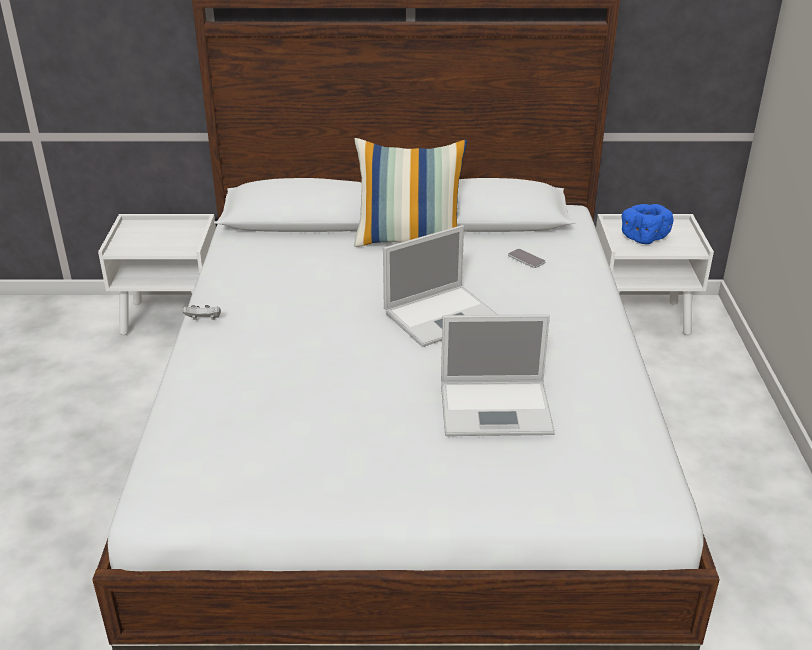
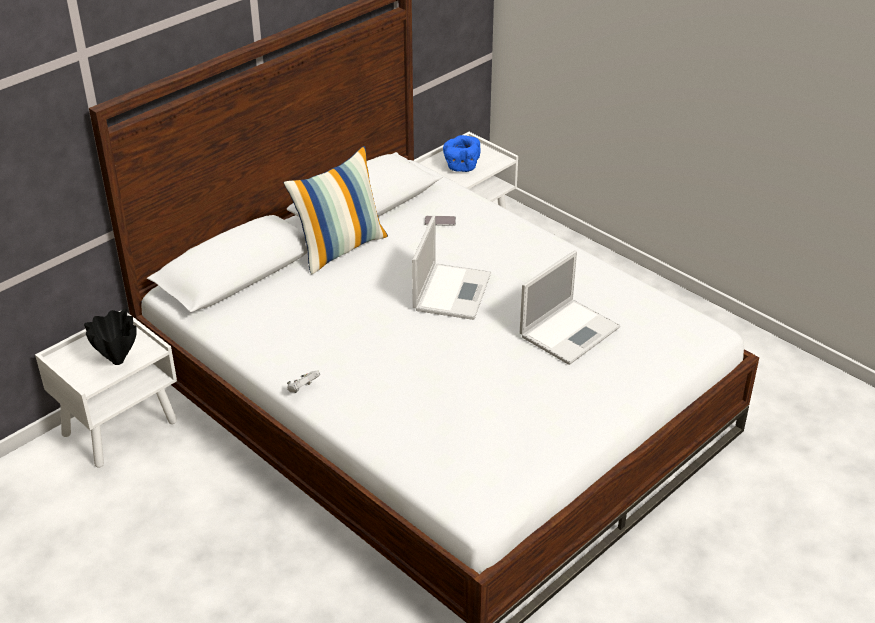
camera: 45 degrees left, 5 degrees up
none -> black vase [84,309,137,365]

